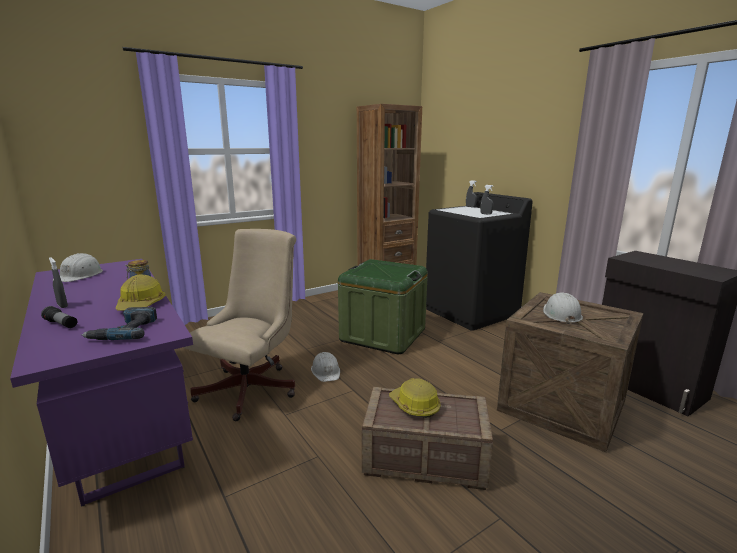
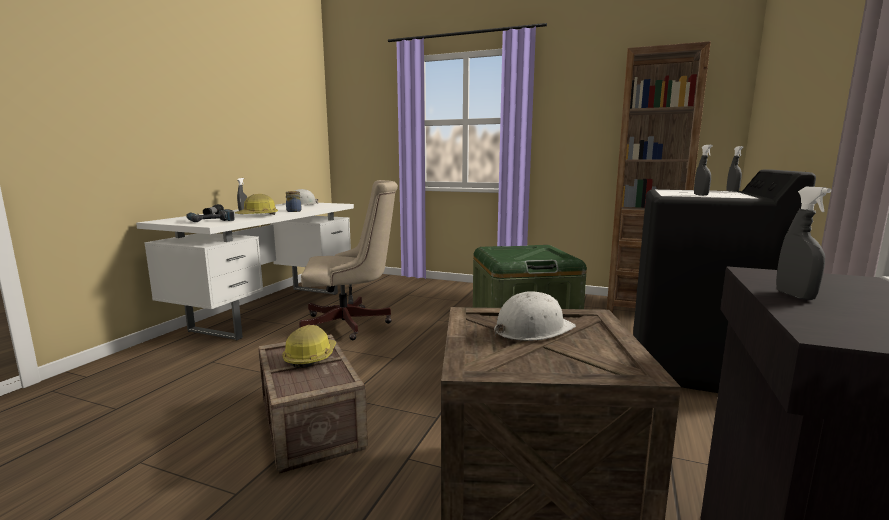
camera: 55 degrees right, 5 degrees down
purple desk [10,259,193,507] -> white desk [136,203,354,341]
white hard hat [311,352,340,382] -> none
none -> grey spray bottle [776,187,832,300]

